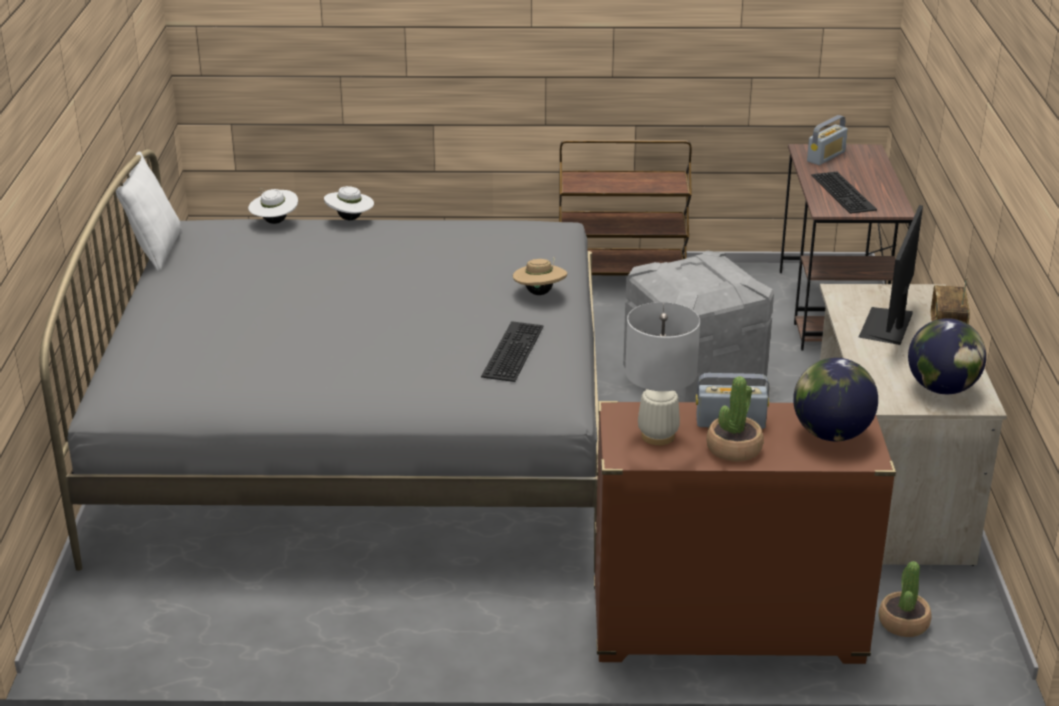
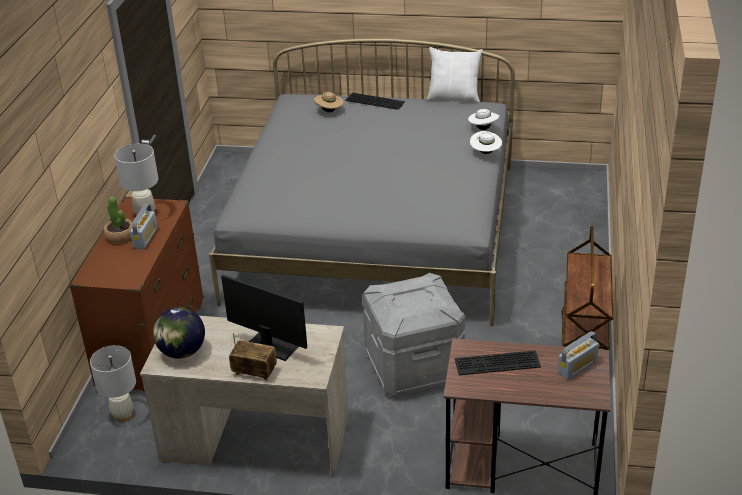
camera: 100 degrees right, 5 degrees up
keyboard [481,321,543,382] -> keyboard moved to [345,93,405,110]
beige hat [513,257,567,295] -> beige hat moved to [314,92,344,112]
globe [793,358,878,441] -> none
radio [807,115,848,165] -> radio turned 90 degrees counterclockwise [558,331,599,380]
potted plant [878,561,932,637] -> white table lamp [90,345,136,421]

